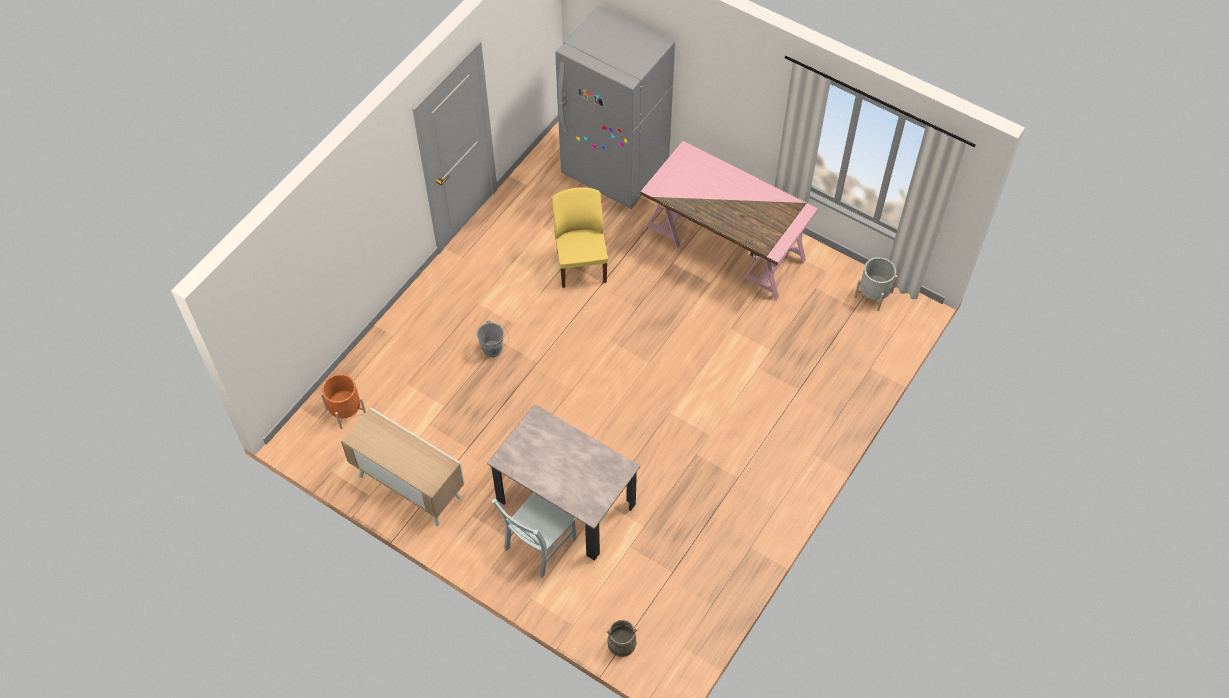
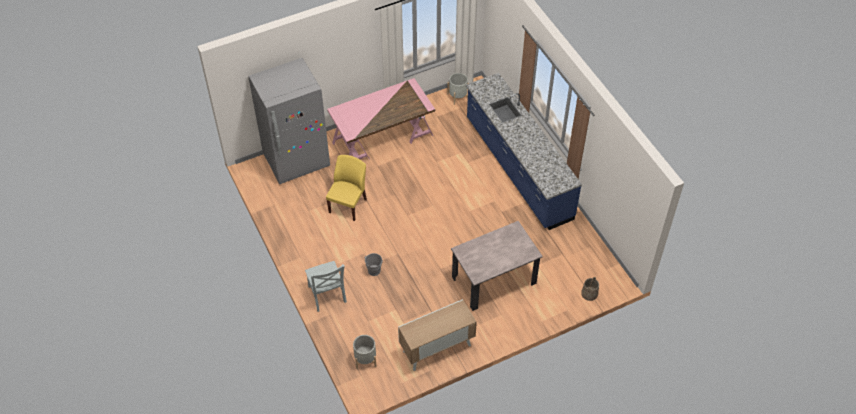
camera: 60 degrees left, 5 degrees down
orange planter [321,374,366,429] -> grey planter [353,335,376,369]
grey chair [492,492,576,578] -> grey chair moved to [305,261,347,312]
yellow chair [552,187,608,288] -> yellow chair turned 90 degrees clockwise [326,155,367,221]
none -> blue counter [466,73,582,230]

